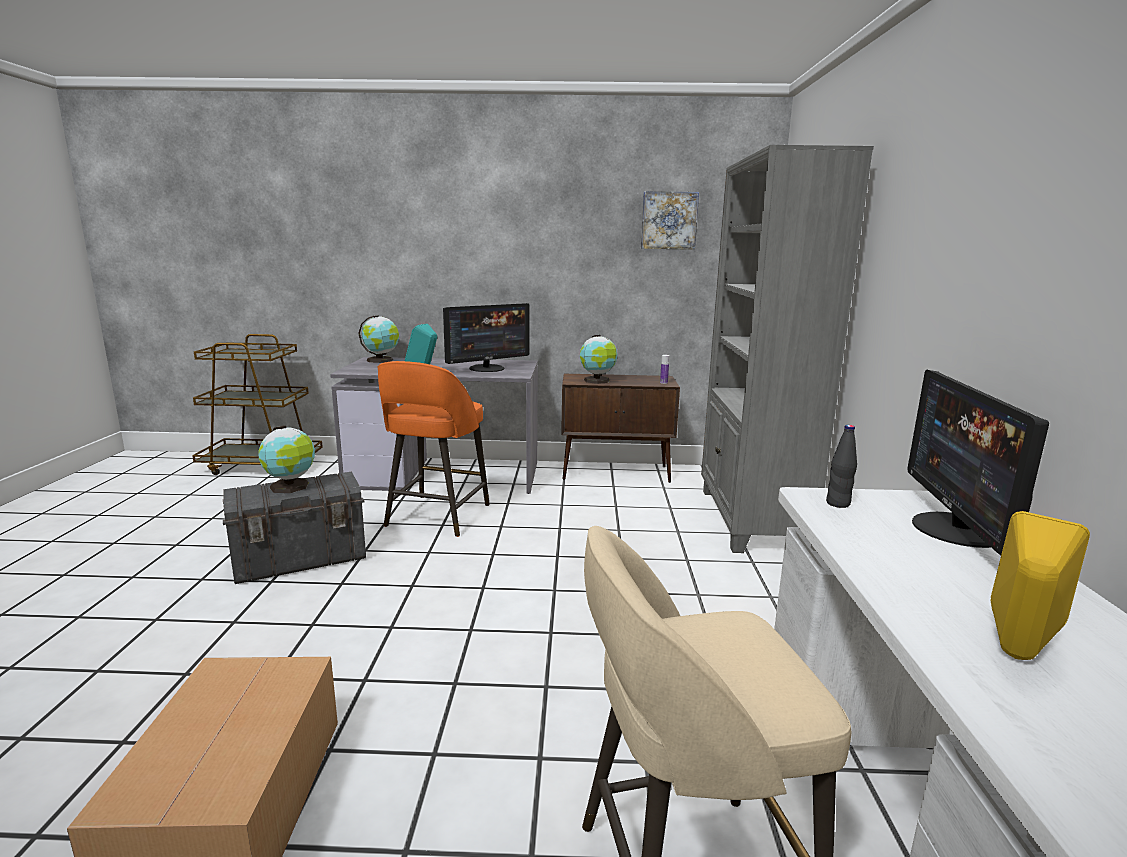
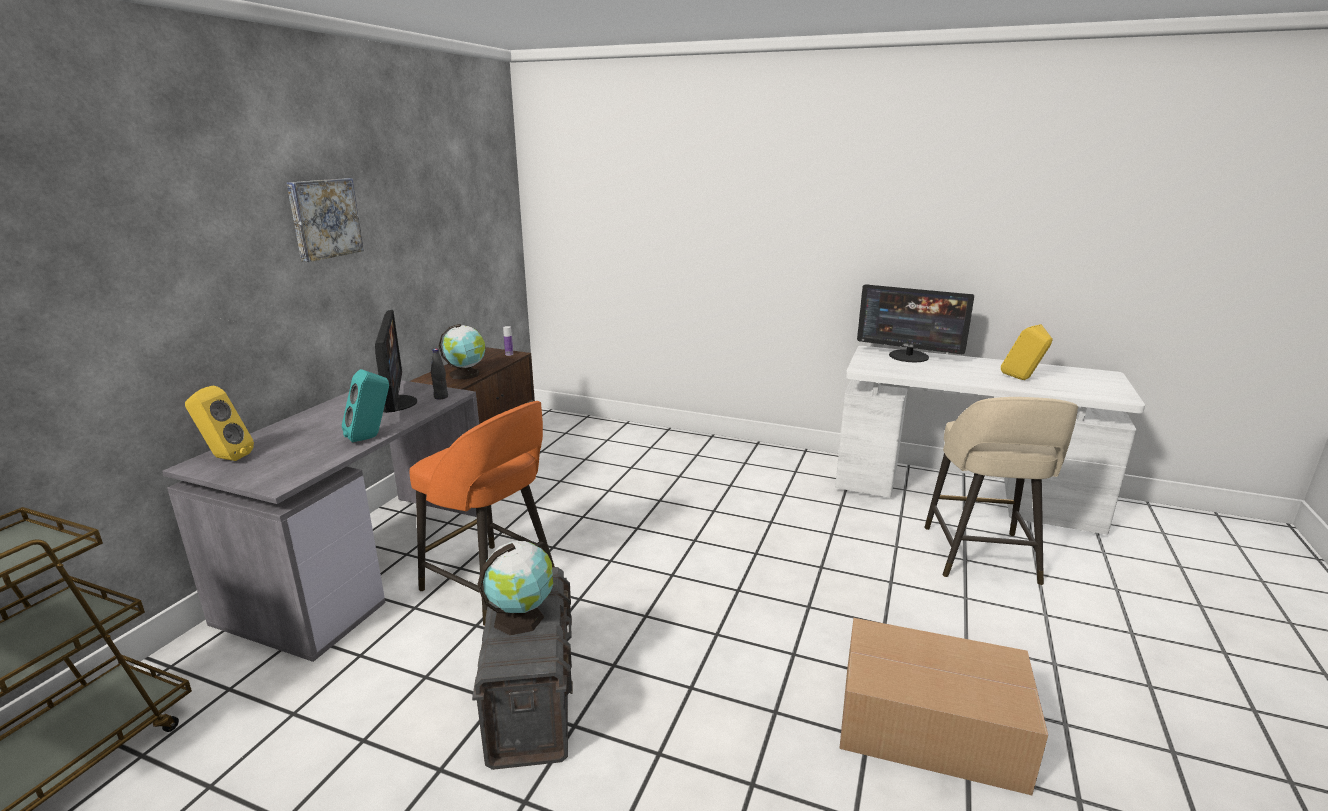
camera: 70 degrees left, 5 degrees up
globe [358,315,399,363] -> yellow speaker [185,385,254,461]
picture [641,191,699,250] -> picture moved to [287,178,364,262]
grey bookcase [701,145,874,553] -> none
black bottle [826,425,857,508] -> black bottle moved to [431,349,448,399]

